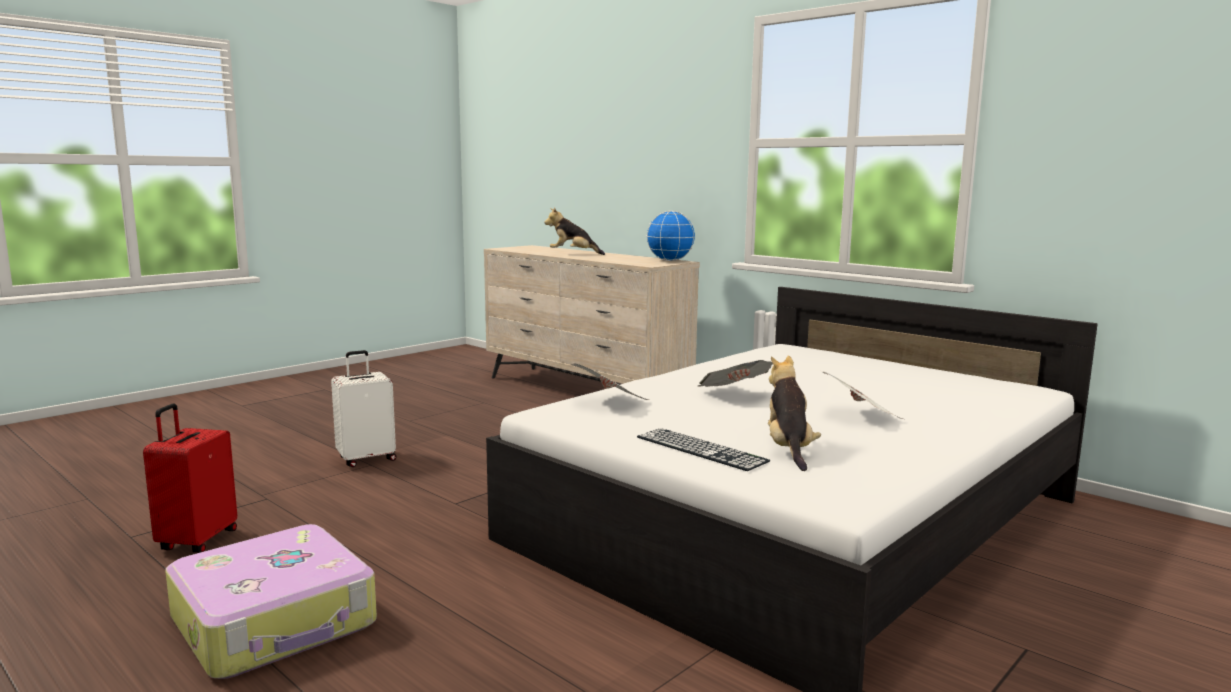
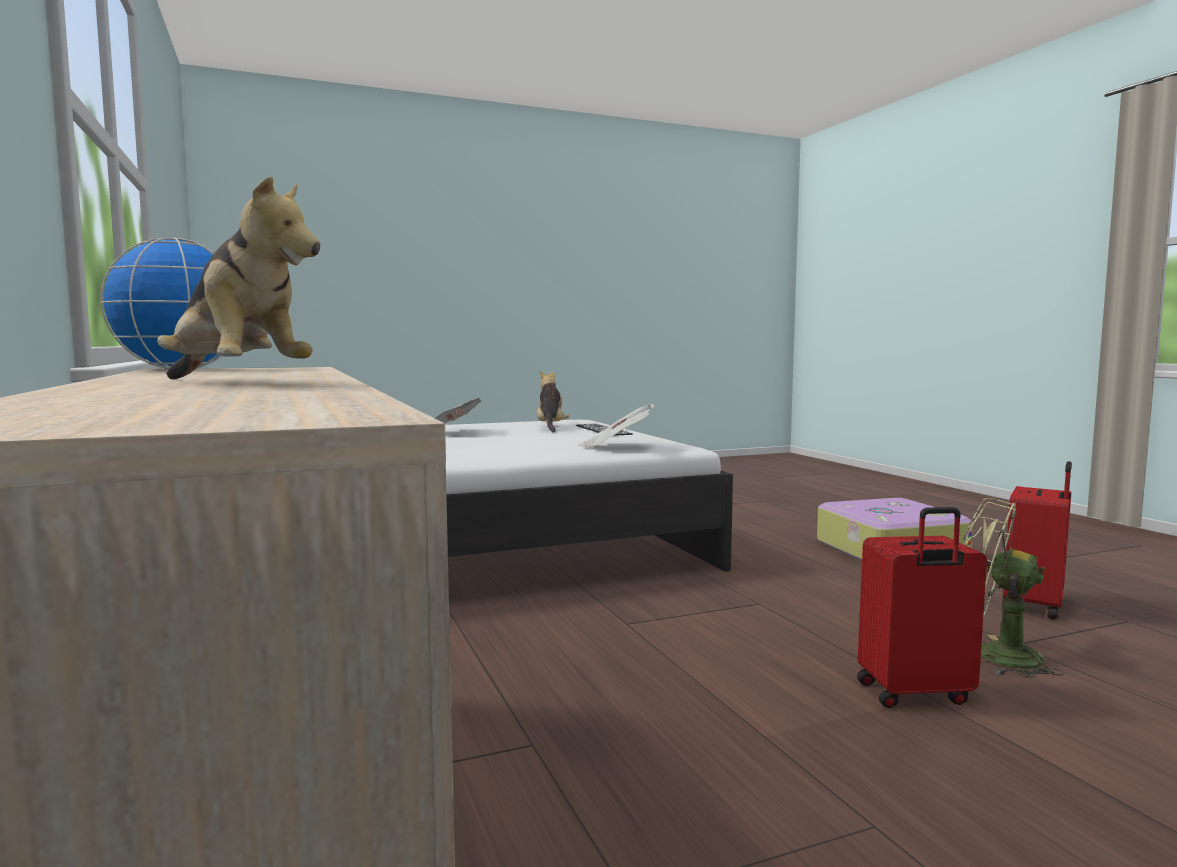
camera: 155 degrees left, 5 degrees down
white suitcase [331,350,397,467] -> red suitcase [857,507,987,708]
newspaper [698,360,773,387] -> none
plush toy [768,355,821,471] -> plush toy turned 150 degrees clockwise [536,371,569,432]
none -> green fan [963,498,1065,678]

